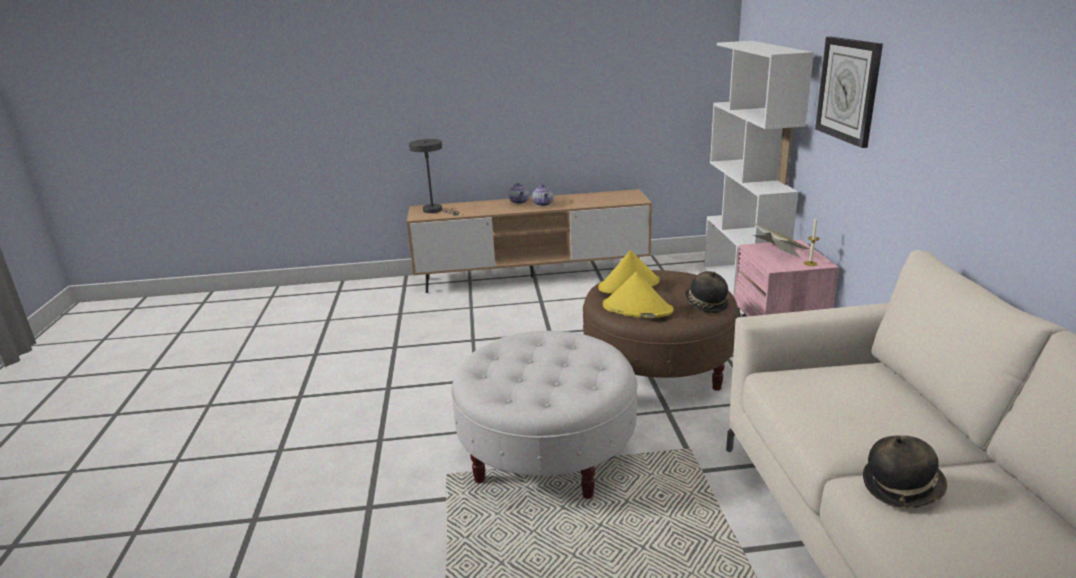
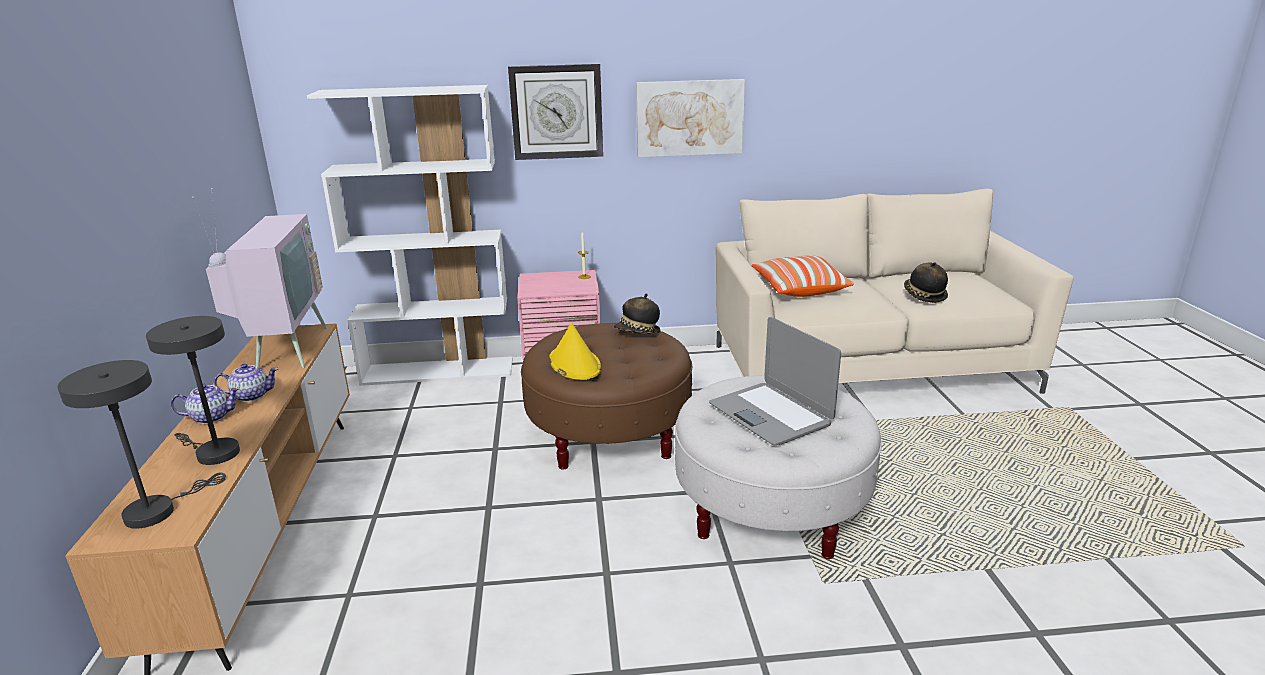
camera: 90 degrees left, 0 degrees up
yellow hat [603,272,674,318] -> none
book [753,223,810,258] -> none
none -> grey table lamp [146,316,240,465]
none -> television [192,188,327,368]
none -> picture [636,79,745,157]
none -> laptop [709,317,841,445]
none -> pillow [751,255,854,297]

